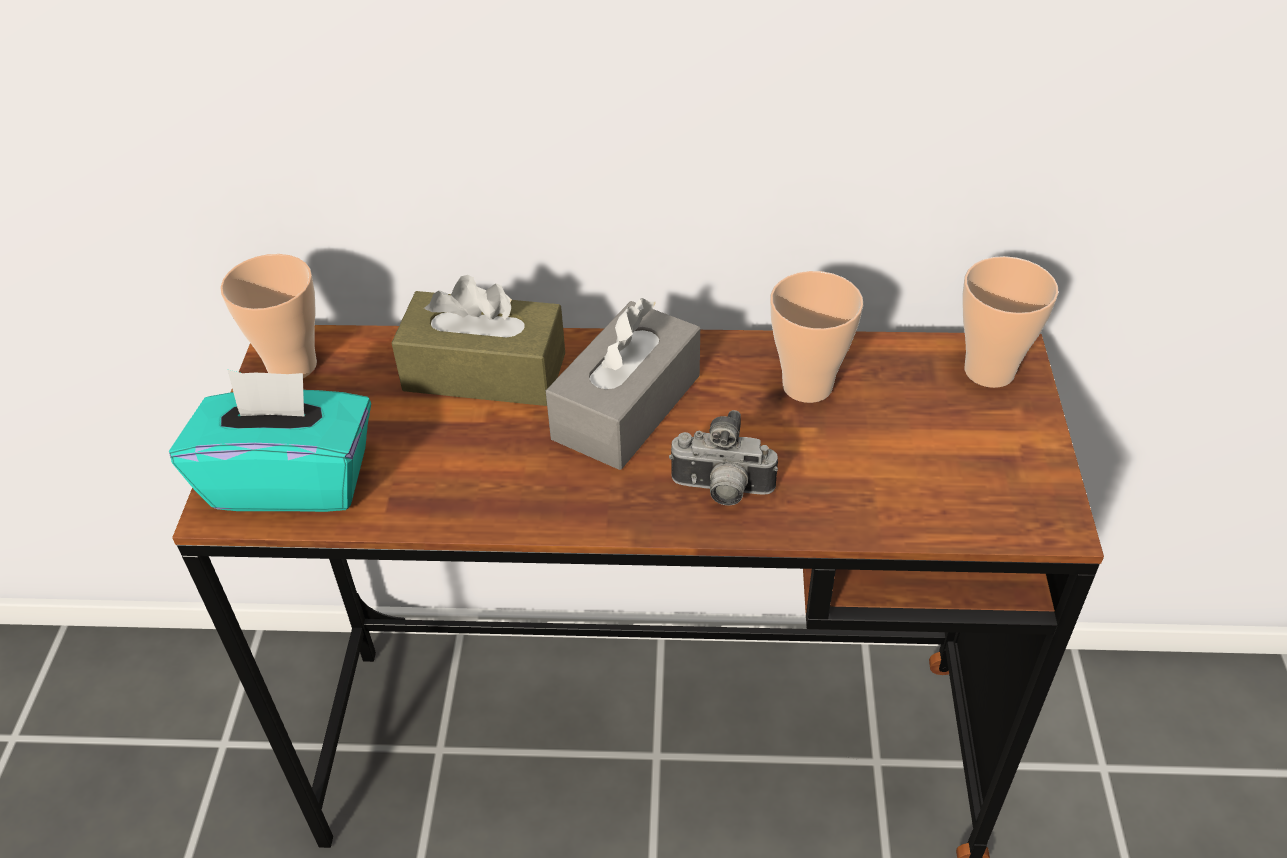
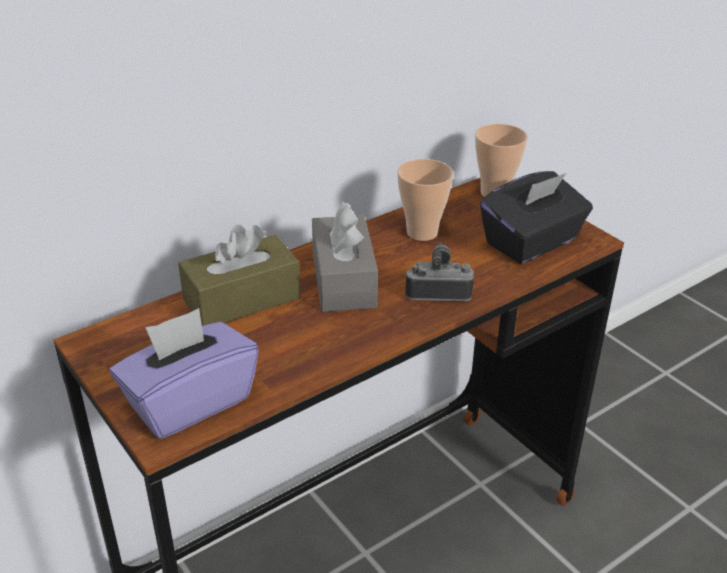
camera: 40 degrees left, 10 degrees down
turquoise tissue box [169,370,371,512] -> purple tissue box [110,308,259,439]
cup [220,254,317,378] -> none
camera [669,410,778,506] -> camera turned 150 degrees counterclockwise [405,242,474,301]
none -> black tissue box [480,171,593,264]

